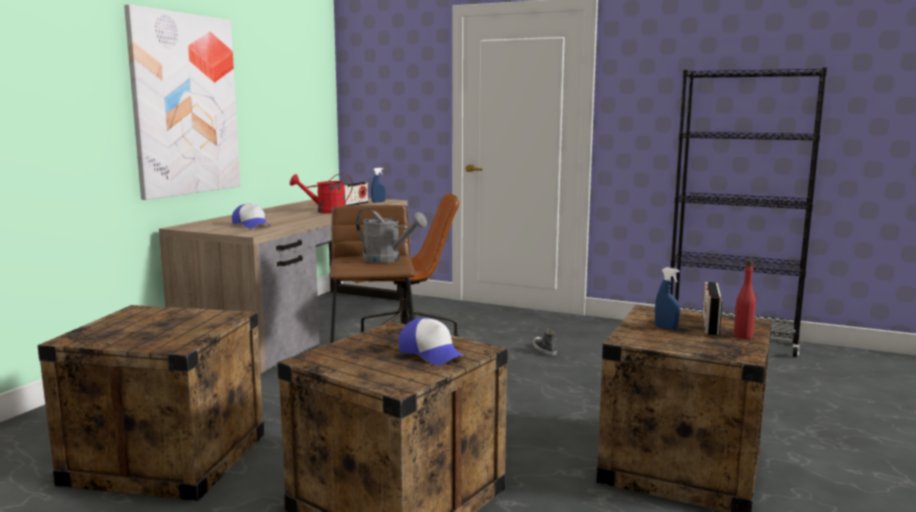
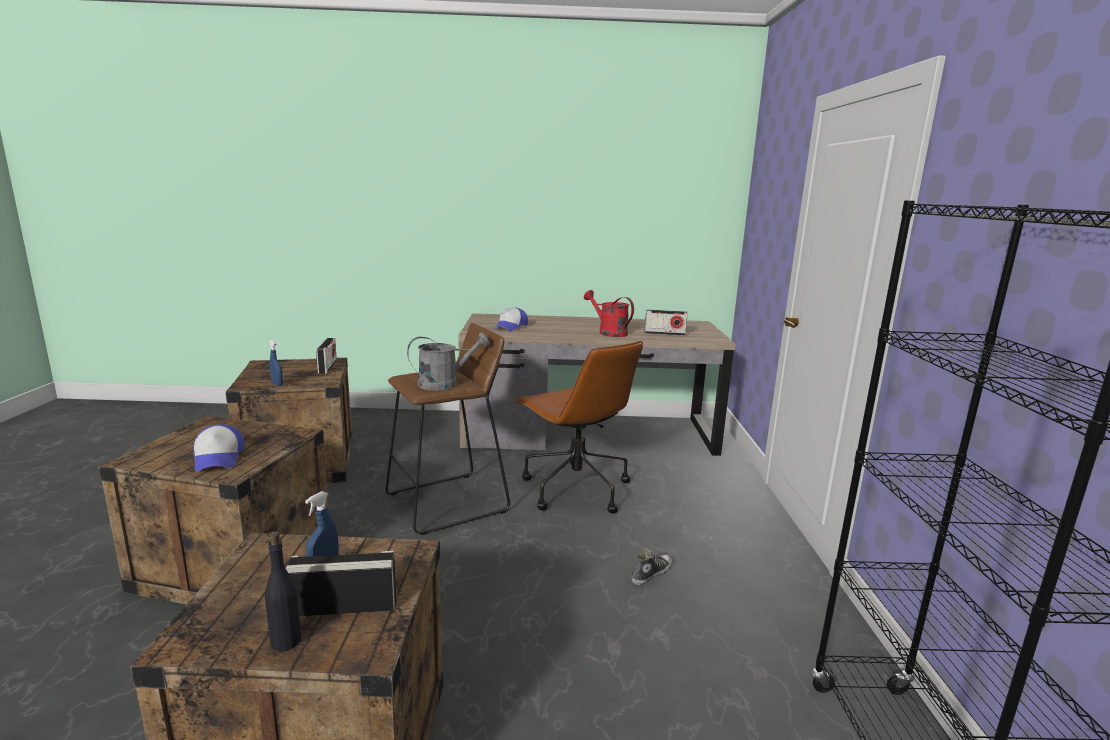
camera: 65 degrees right, 5 degrees up
picture [124,4,241,200] -> none
grey watering can [356,208,427,263] -> grey watering can turned 120 degrees counterclockwise [407,332,490,390]
blue spray bottle [371,168,386,202] -> blue spray bottle moved to [269,340,283,386]
cap [398,318,466,366] -> cap turned 45 degrees counterclockwise [193,424,245,472]
red bottle [734,260,756,339] -> black bottle [265,531,301,652]
none -> radio [316,338,337,374]

